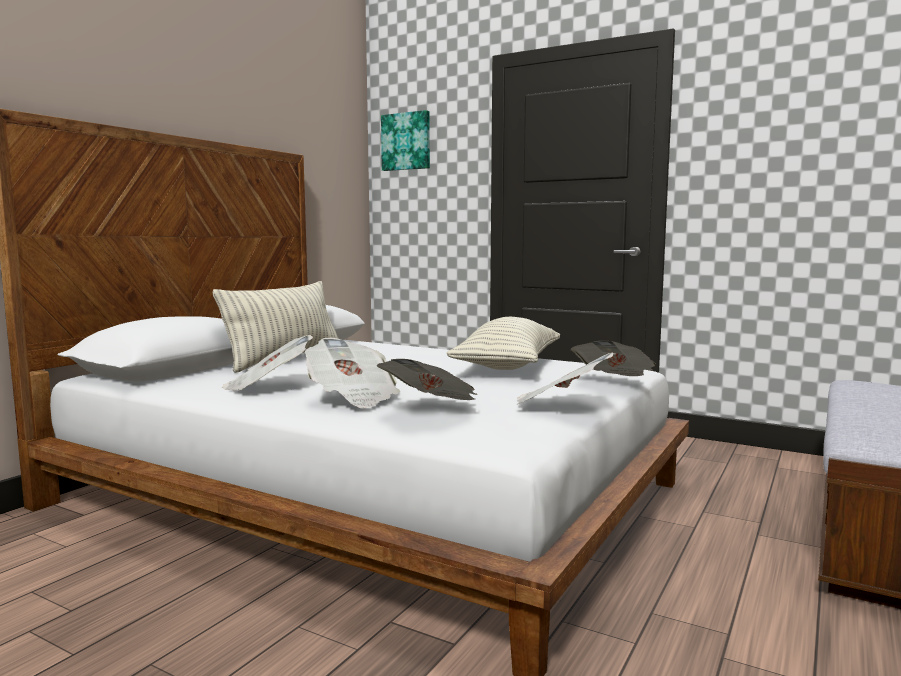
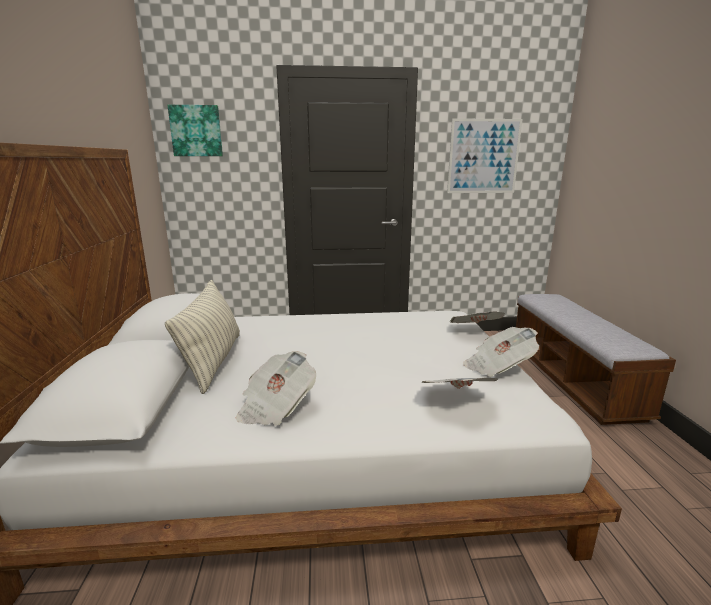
camera: 35 degrees left, 10 degrees up
newspaper [305,337,400,408] -> none
pillow [447,317,560,370] -> none
none -> picture [447,118,522,193]

